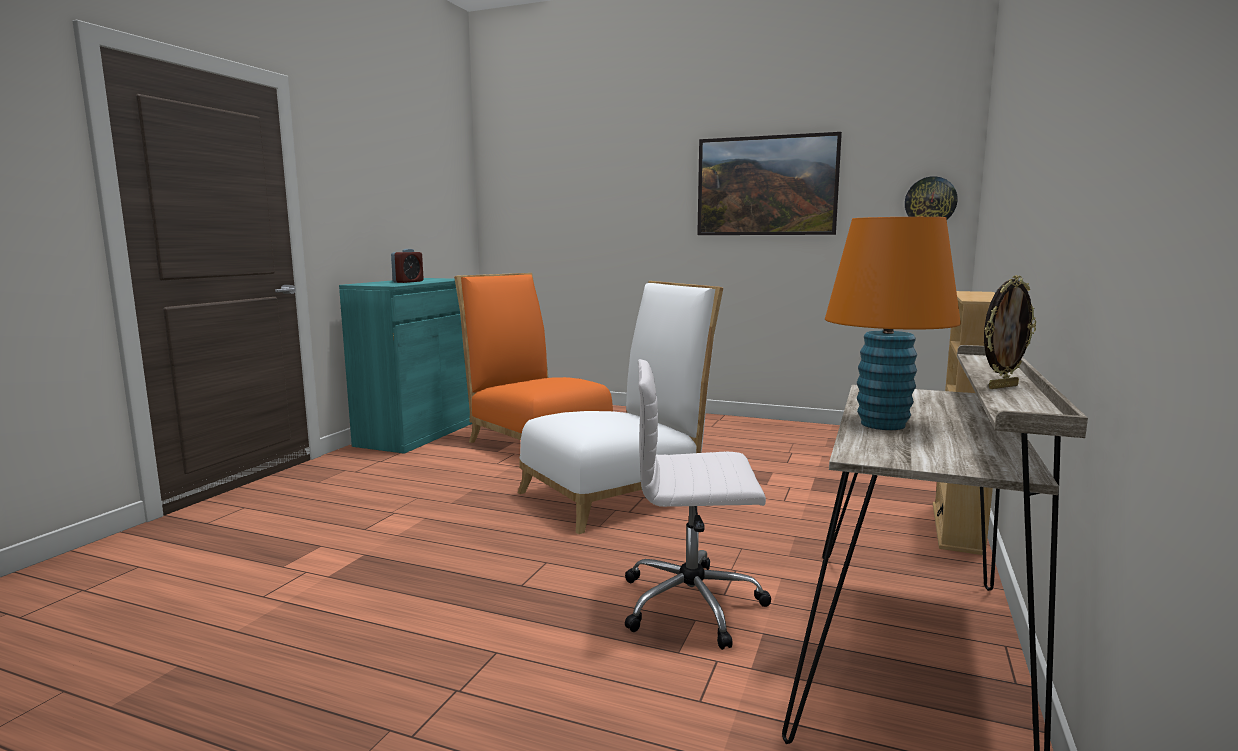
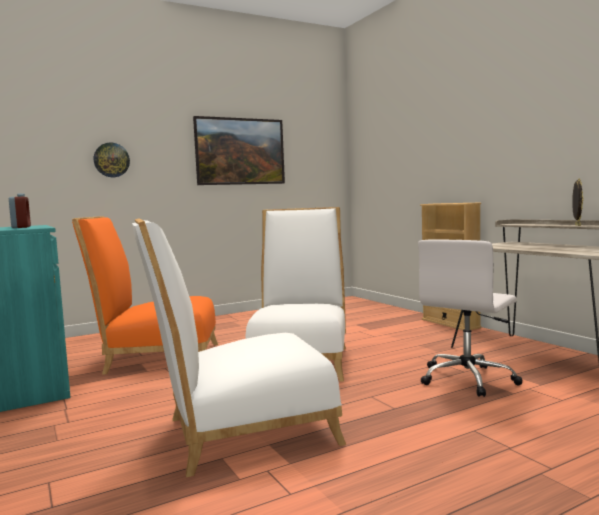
camera: 50 degrees left, 5 degrees down
orange table lamp [825,217,961,430] -> none
wall clock [905,176,958,219] -> wall clock moved to [94,143,130,177]
none -> white chair [132,218,346,477]

